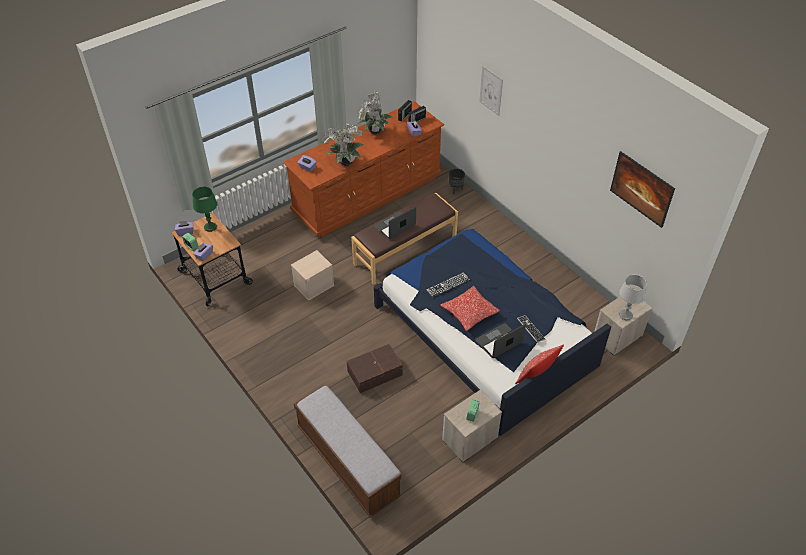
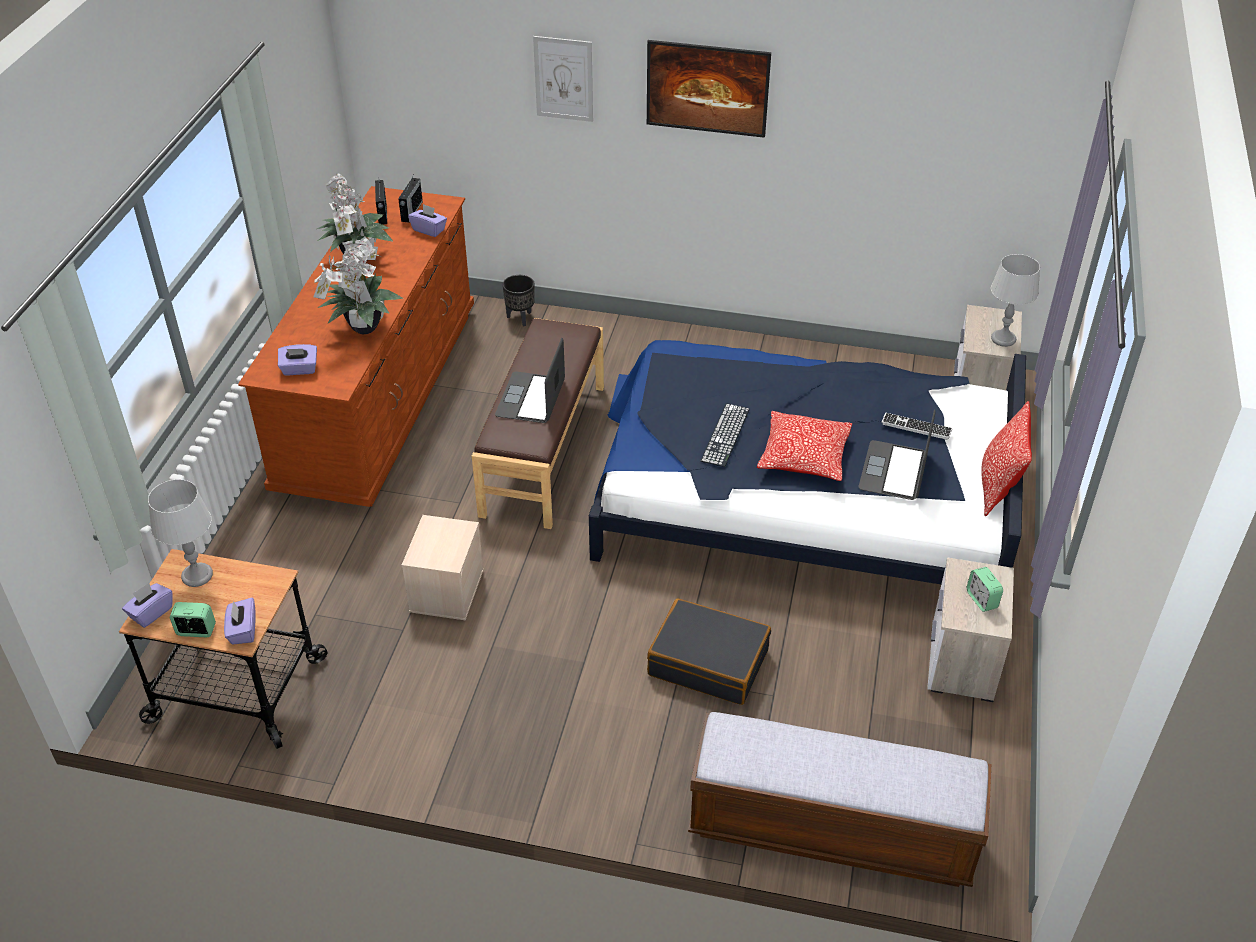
camera: 40 degrees left, 5 degrees down
green table lamp [192,187,217,232] -> grey table lamp [148,479,213,587]
brown storage box [347,344,403,393] -> black suitcase [647,598,771,705]
picture [610,151,675,228] -> picture moved to [647,40,771,138]

